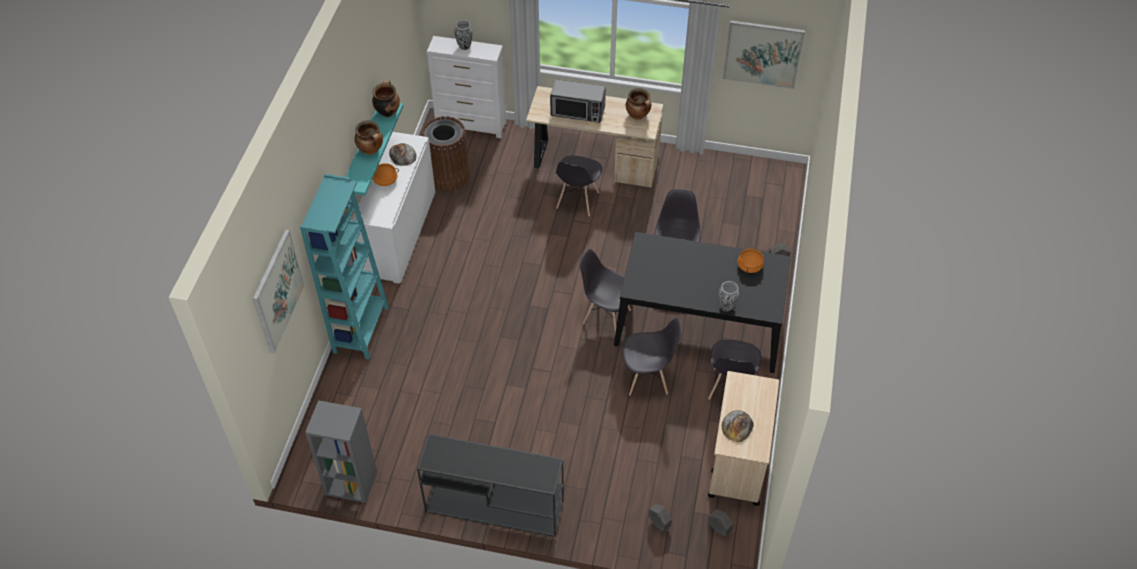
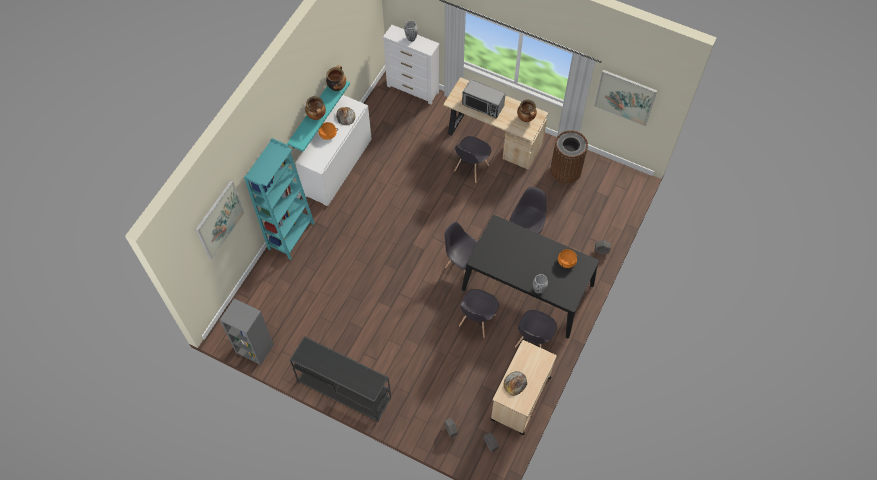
camera: 15 degrees right, 10 degrees up
brown trash can [422,116,469,191] -> brown trash can moved to [550,130,588,184]
grey chair [622,318,682,395] -> grey chair turned 105 degrees clockwise [459,289,499,338]

